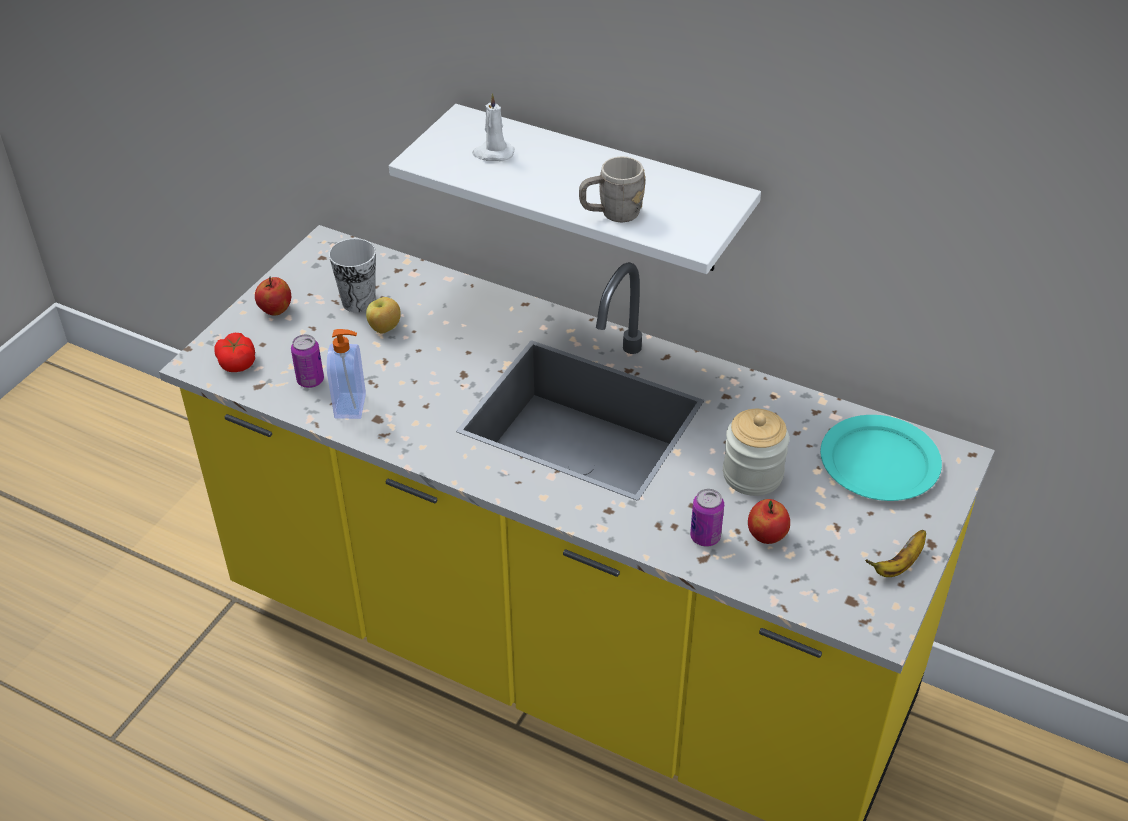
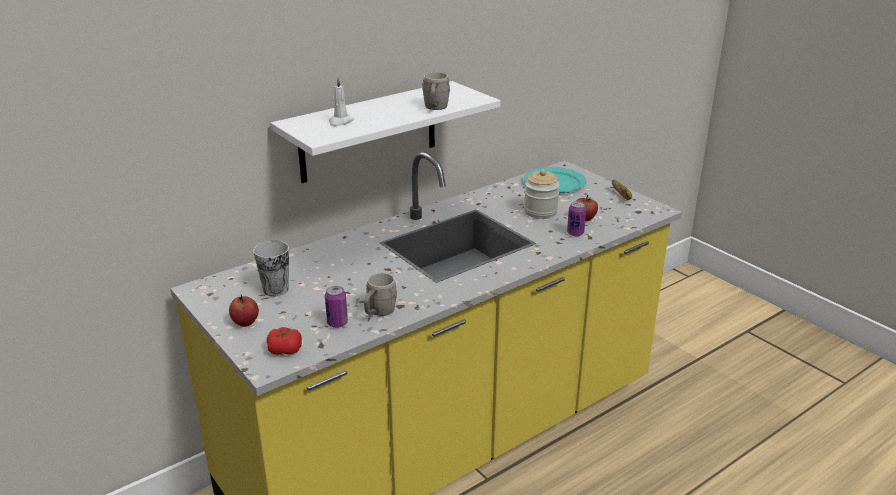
camera: 65 degrees left, 15 degrees down
soap dispenser [327,329,366,419] -> grey mug [364,273,397,316]
apple [366,297,401,333] -> none

